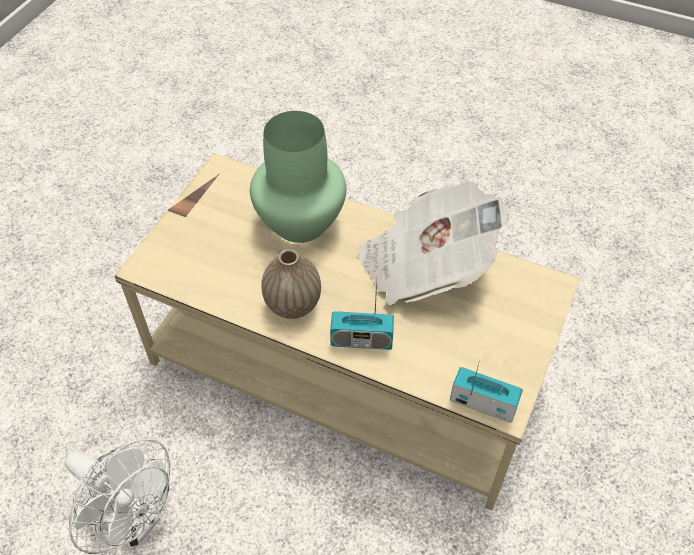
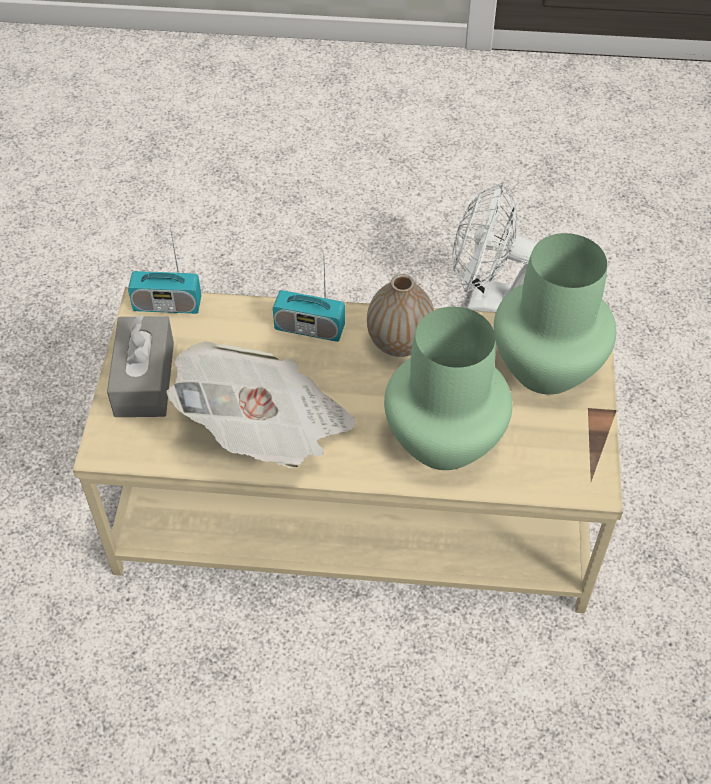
camera: 160 degrees right, 0 degrees up
radio [330,280,394,350] -> radio turned 150 degrees counterclockwise [273,266,345,342]
none -> grey tissue box [107,314,174,417]
none -> green vase [494,233,616,395]

